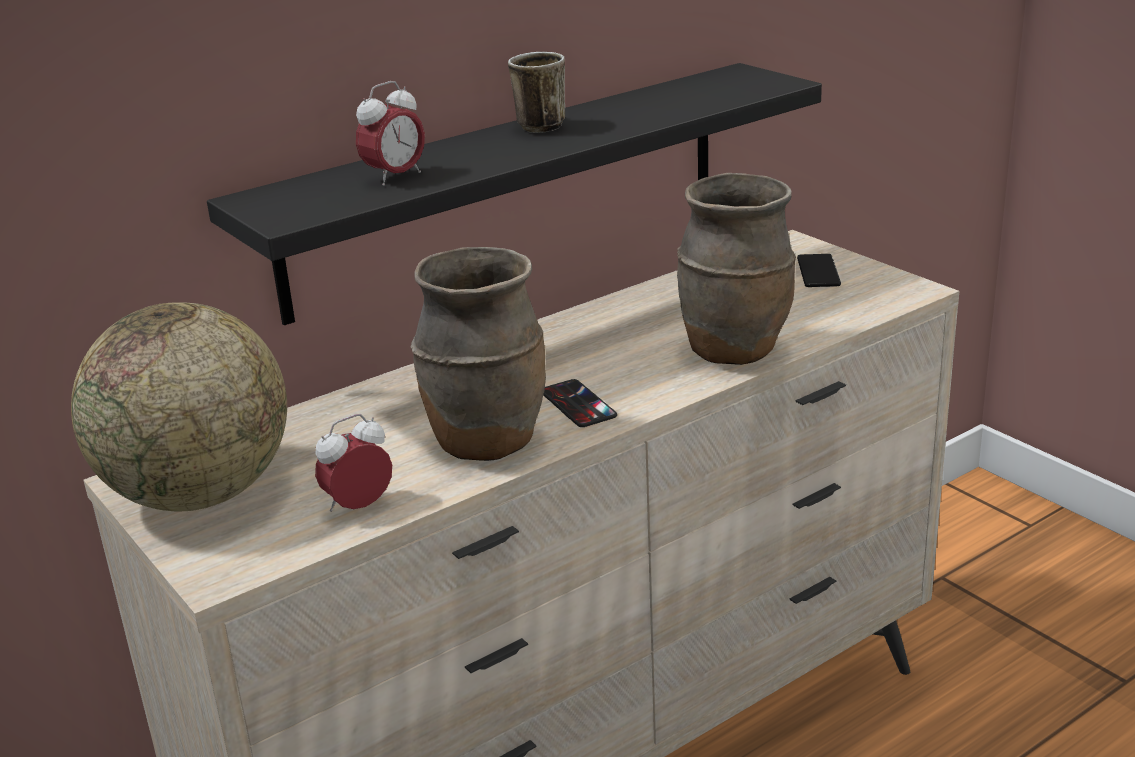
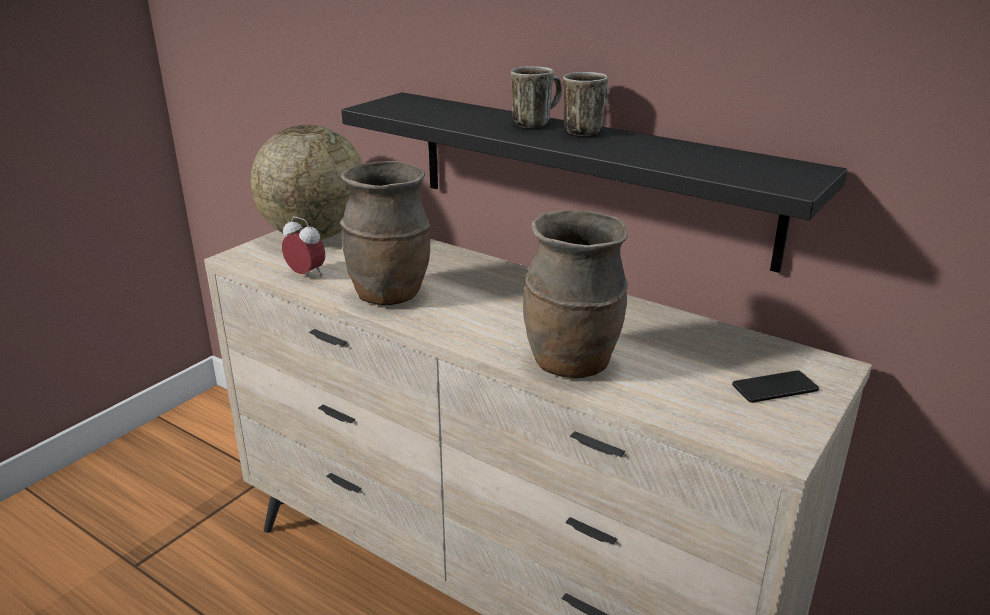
camera: 70 degrees right, 0 degrees up
alarm clock [356,81,425,186] -> none
phone [543,379,617,427] -> none
none -> mug [510,66,562,128]

